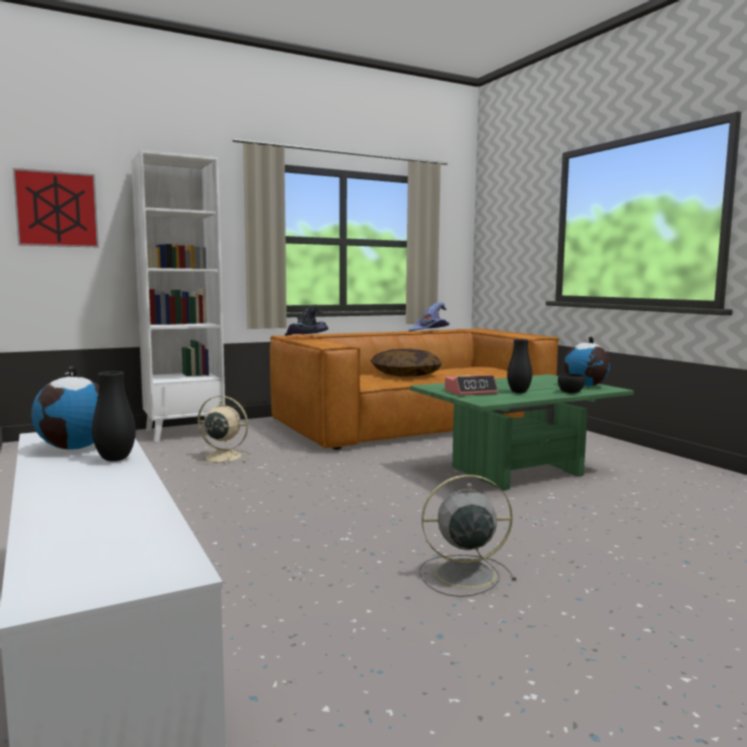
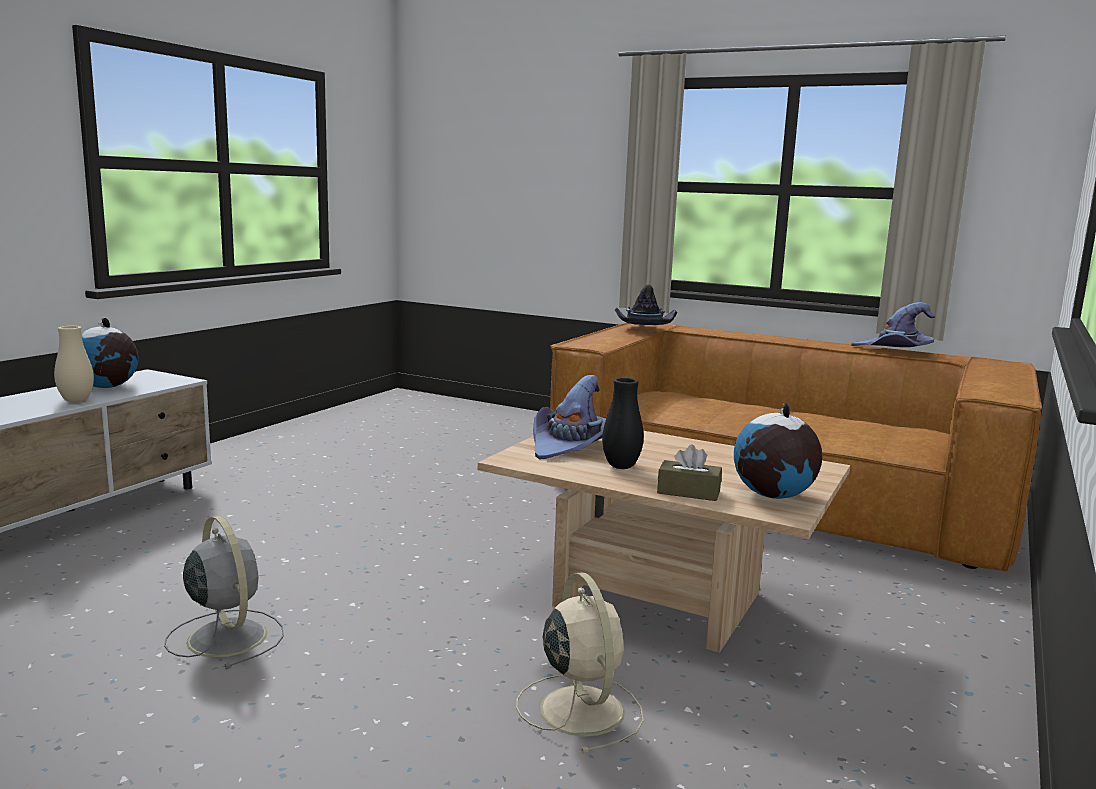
camera: 55 degrees right, 5 degrees up
picture [13,168,99,248] -> none
black vase [92,371,136,461] -> beige vase [54,326,94,402]
white bookcase [131,150,225,442] -> none
beige fan [193,396,251,464] -> beige fan moved to [516,572,644,754]
pillow [371,349,442,377] -> none
green coffee table [410,374,634,490] -> beige coffee table [478,431,850,653]
alarm clock [445,375,498,395] -> purple hat [533,375,606,459]
black bowl [558,373,586,393] -> brown tissue box [657,444,722,501]

